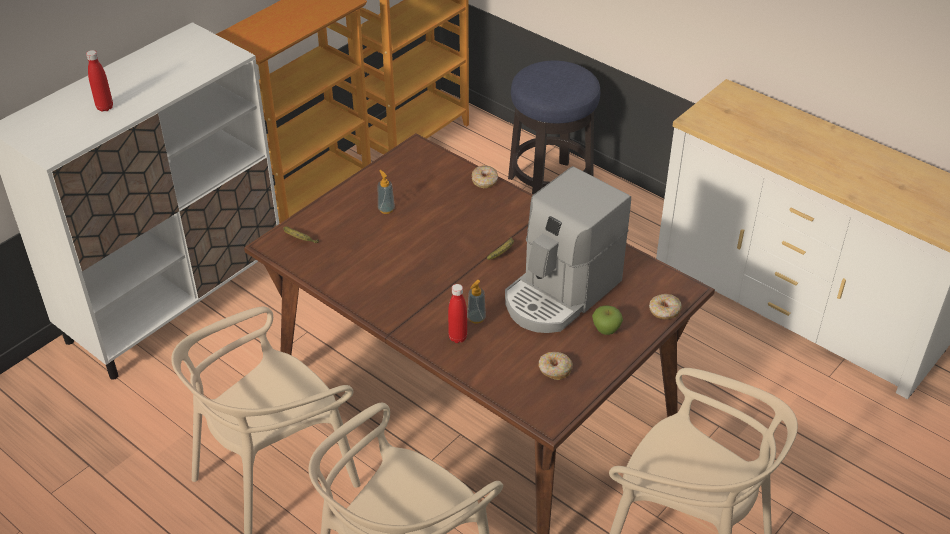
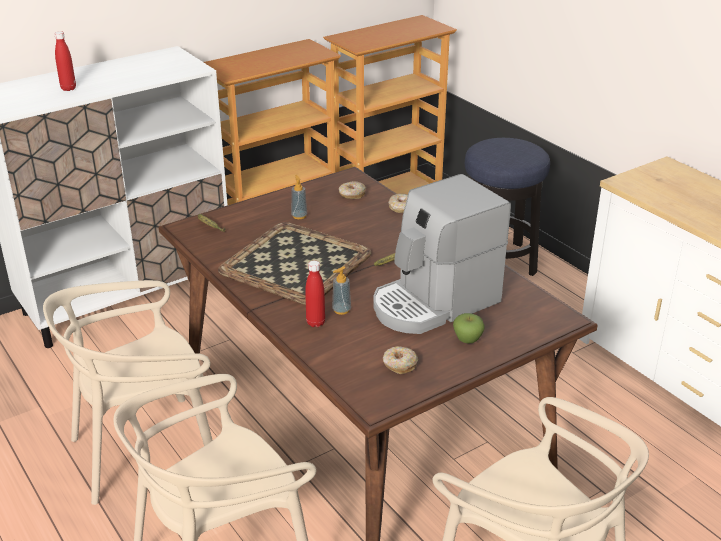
camera: 15 degrees right, 10 degrees down
donut [649,294,682,319] -> donut moved to [339,181,366,199]
none -> tray [218,222,371,305]

